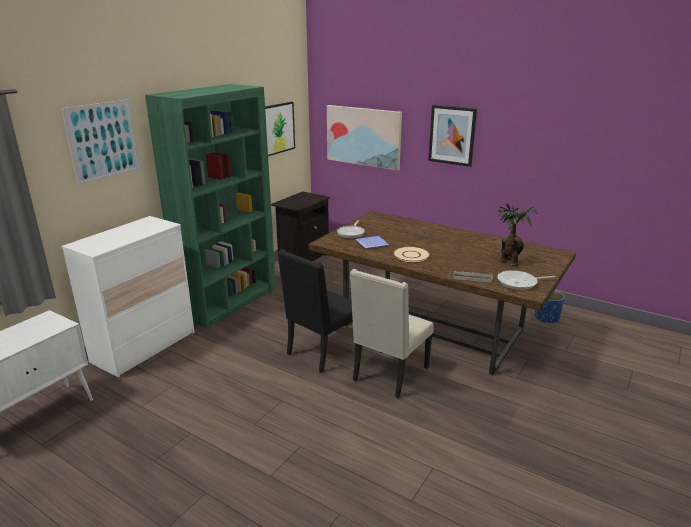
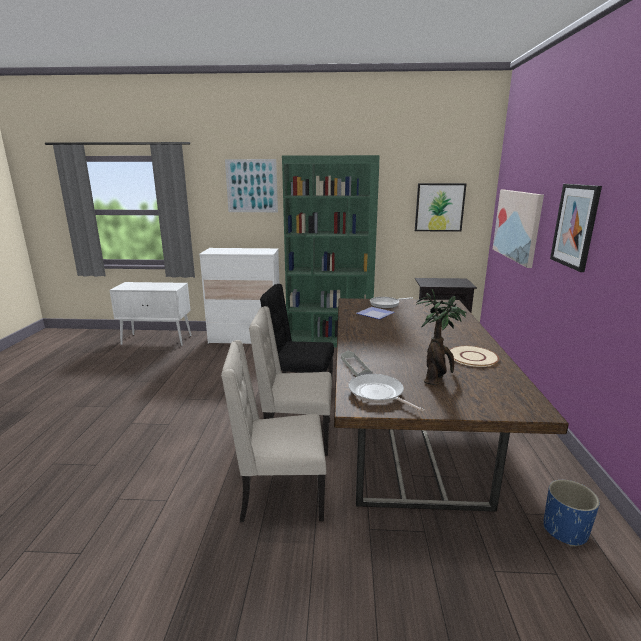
camera: 60 degrees right, 5 degrees down
beige plate [393,247,430,262] -> beige plate moved to [449,346,499,367]
none -> beige chair [221,340,326,522]

